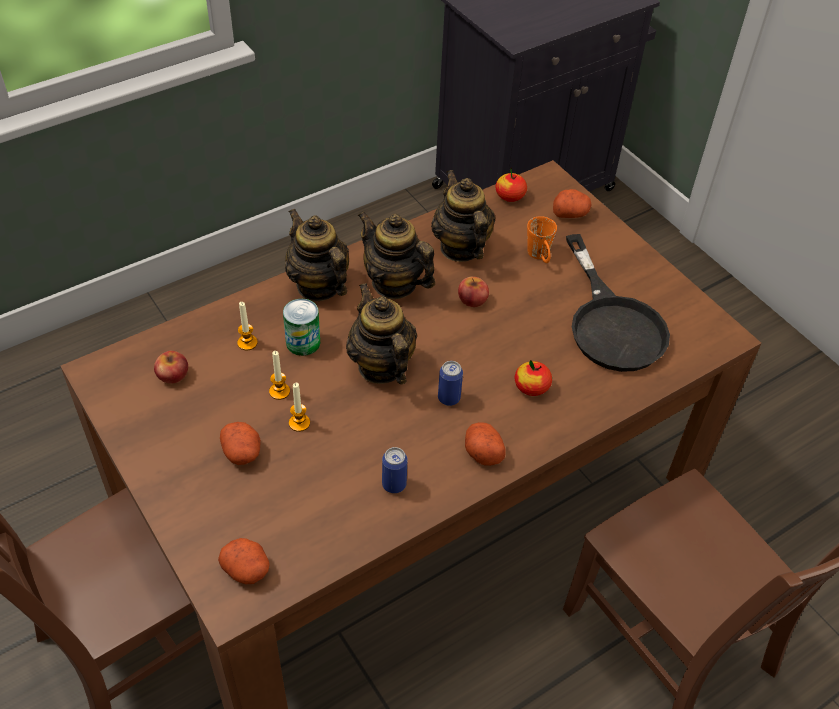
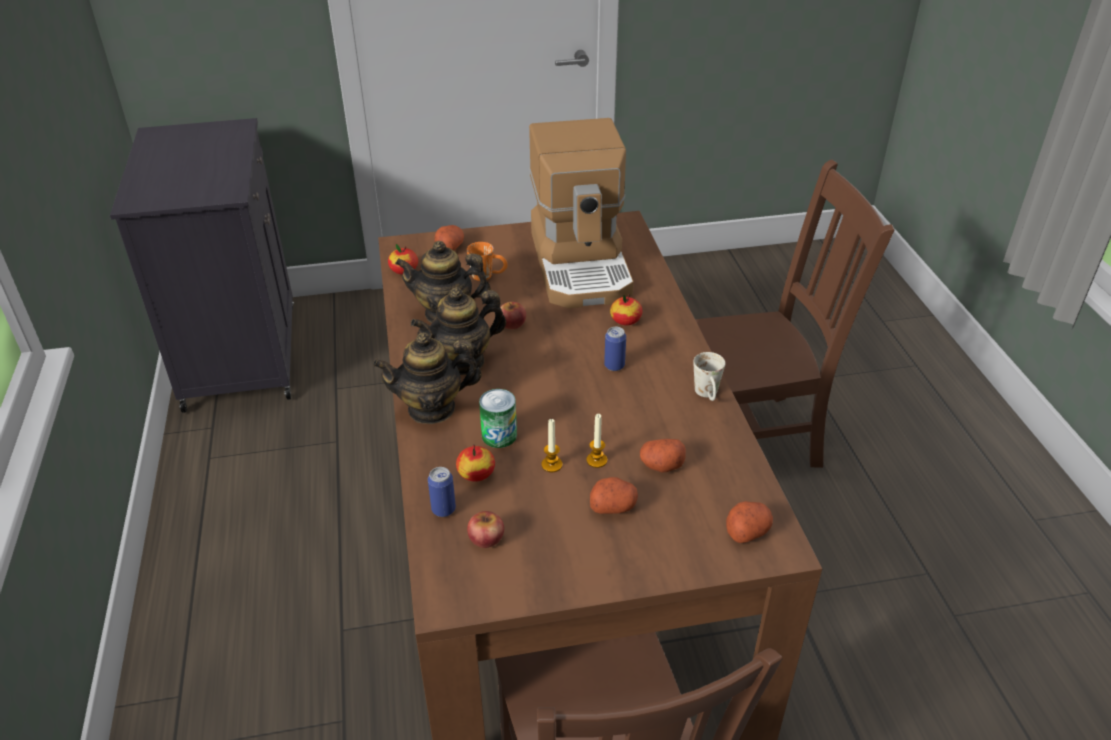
camera: 65 degrees left, 10 degrees down
candle [237,302,258,351] -> apple [456,444,495,482]
teapot [346,283,417,385] -> none
can [382,447,408,493] -> can moved to [428,467,456,517]
potato [465,422,506,466] -> potato moved to [640,439,686,473]
black frying pan [566,234,670,372] -> coffee machine [529,118,634,308]
none -> white mug [693,352,725,401]

